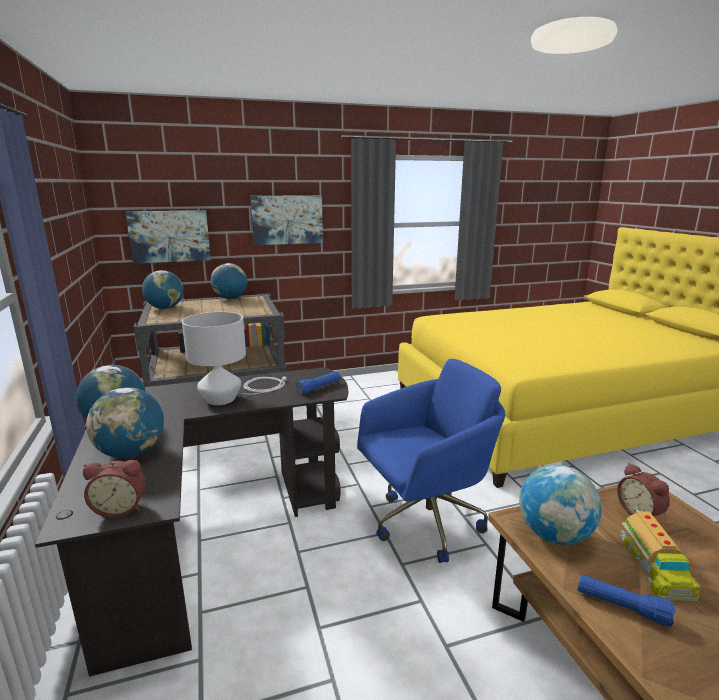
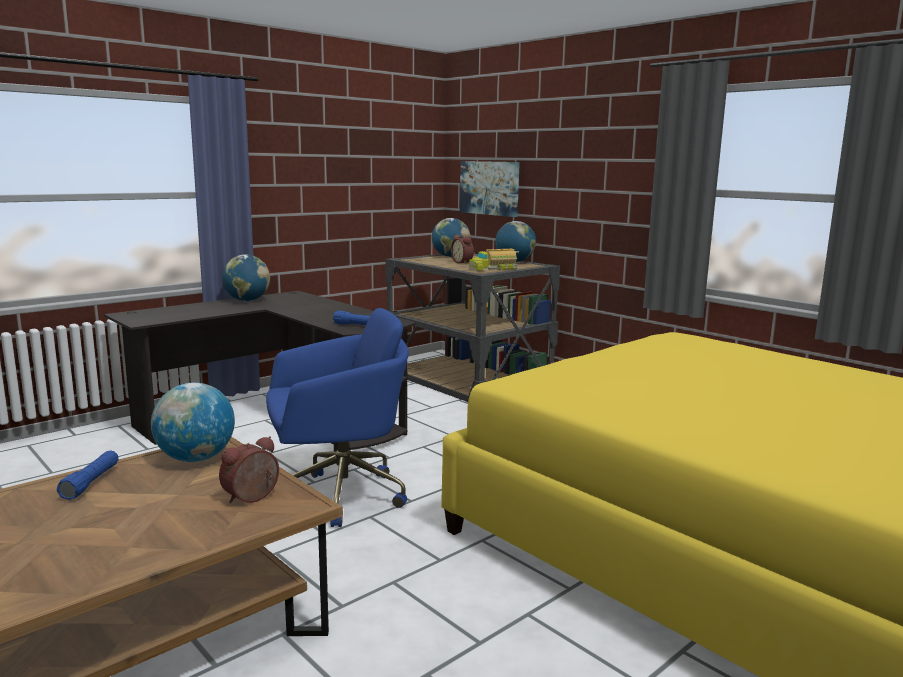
camera: 65 degrees right, 5 degrees down
alarm clock [83,460,146,518] -> alarm clock moved to [451,235,474,264]
globe [86,388,164,458] -> none
white table lamp [182,312,287,405] -> none
picture [250,195,323,245] -> none
blue office chair [357,359,505,563] -> blue office chair turned 60 degrees counterclockwise [266,308,408,527]
toy truck [620,508,703,601] -> toy truck moved to [469,249,519,271]

